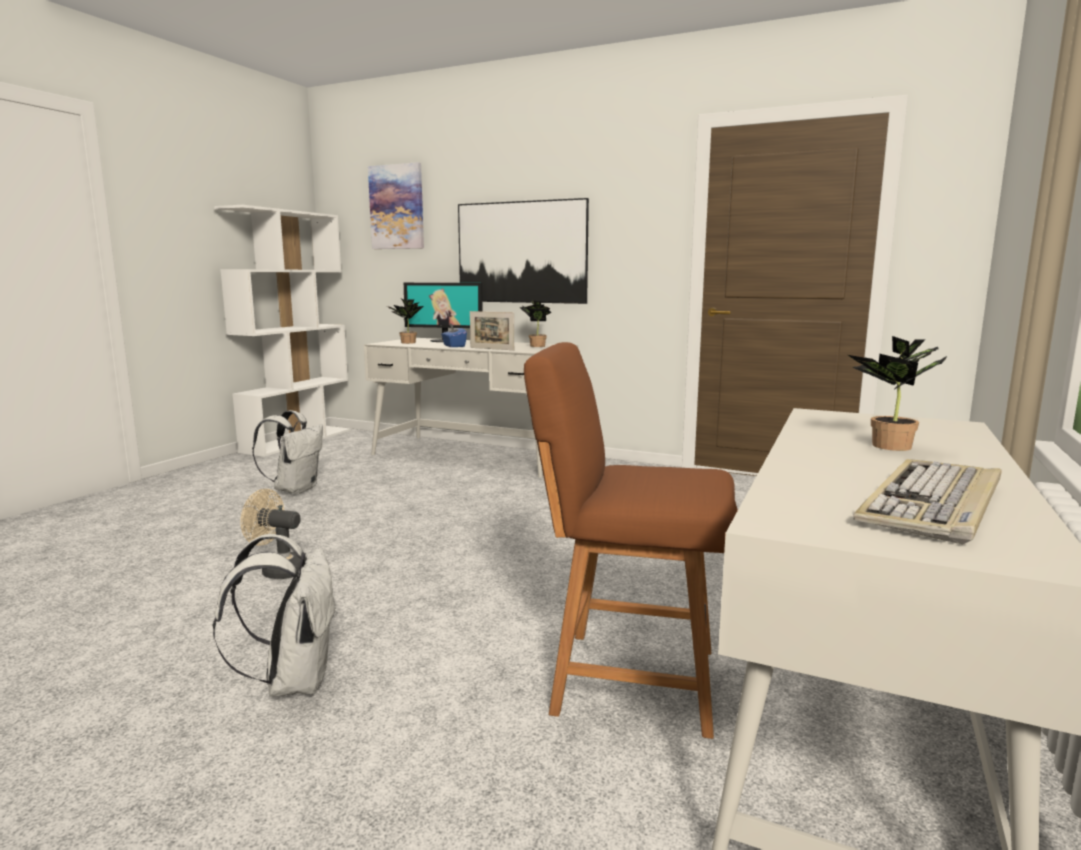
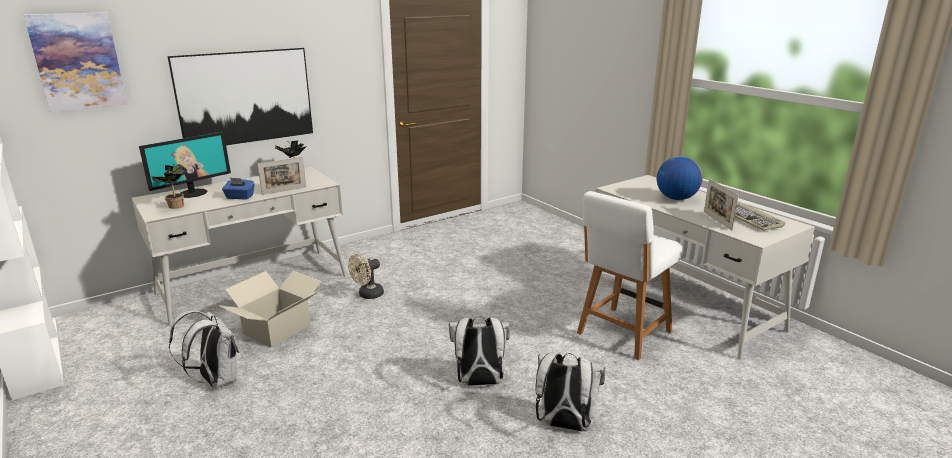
camera: 60 degrees left, 10 degrees up
beige fan [241,489,307,579] -> beige fan moved to [348,254,384,299]
brown chair [524,342,738,739] -> white chair [577,191,684,360]
potted plant [848,336,947,451] -> globe [656,156,703,200]
none -> cardboard box [219,271,321,348]
none -> white backpack [449,316,510,386]
none -> picture frame [704,179,739,230]

